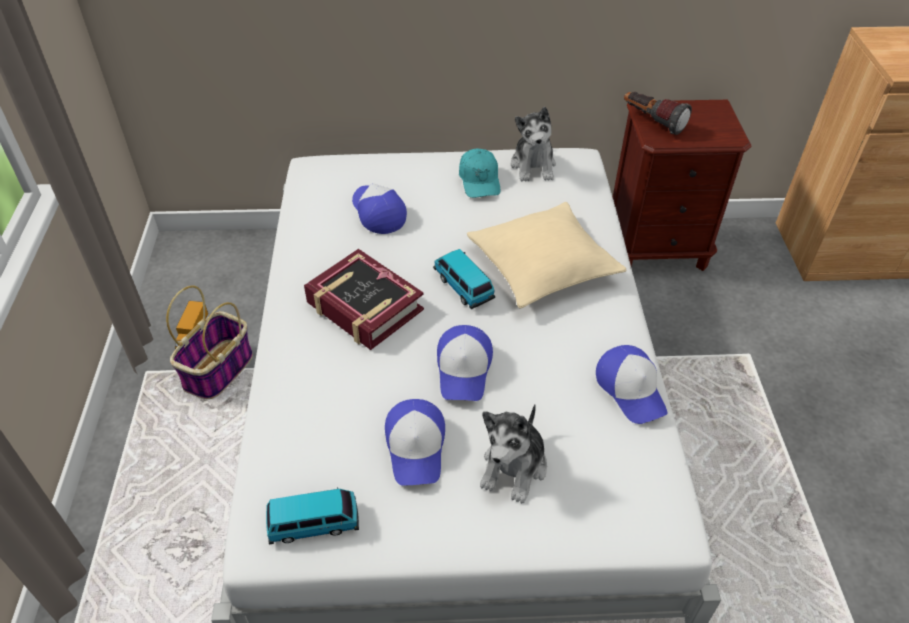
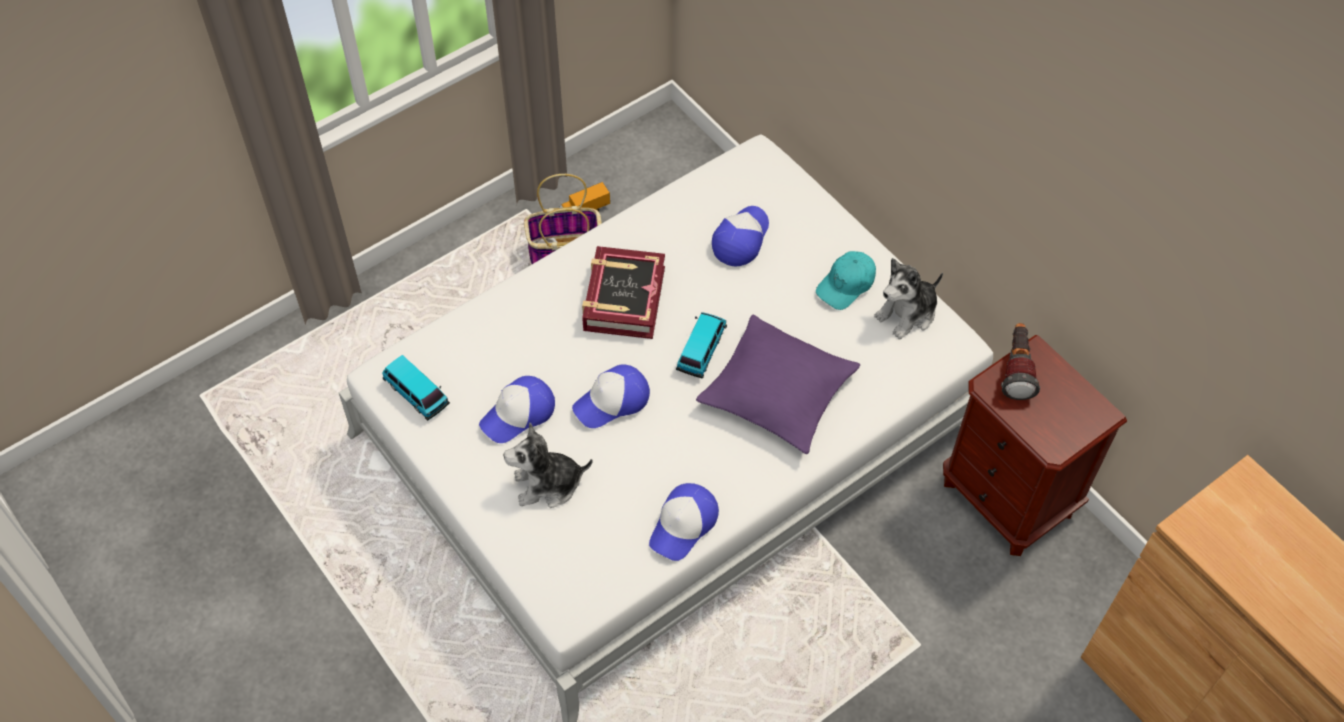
camera: 55 degrees right, 10 degrees up
beige pillow [467,202,626,309] -> purple pillow [696,315,860,454]

